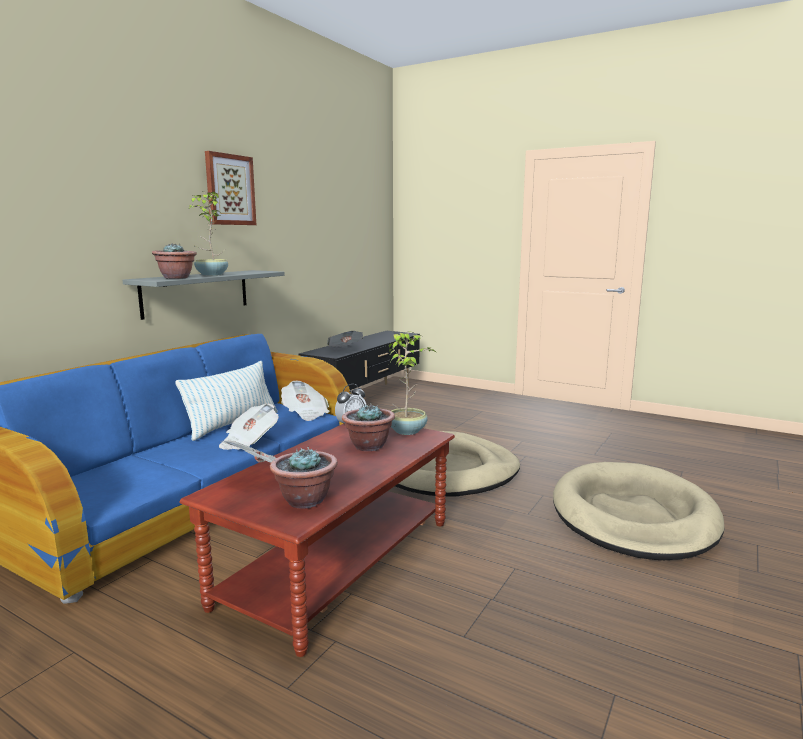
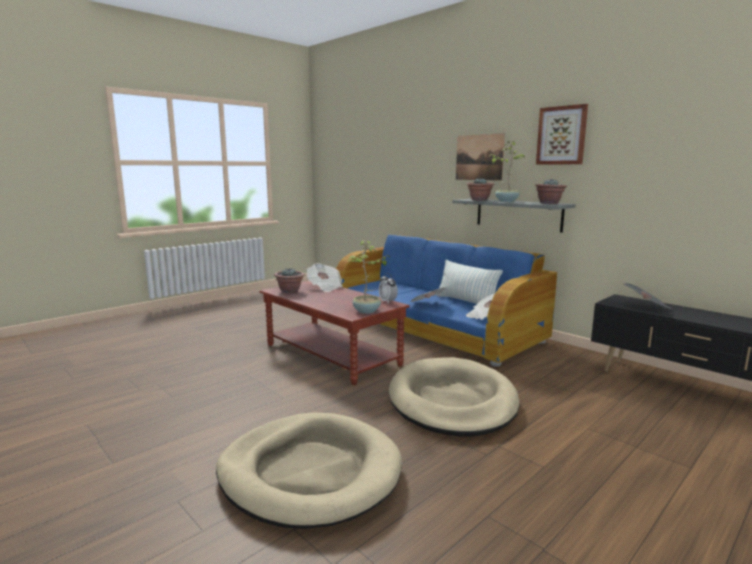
camera: 105 degrees right, 0 degrees up
potted plant [342,403,395,451] -> potted plant moved to [535,179,567,204]
none -> picture [456,133,505,181]

